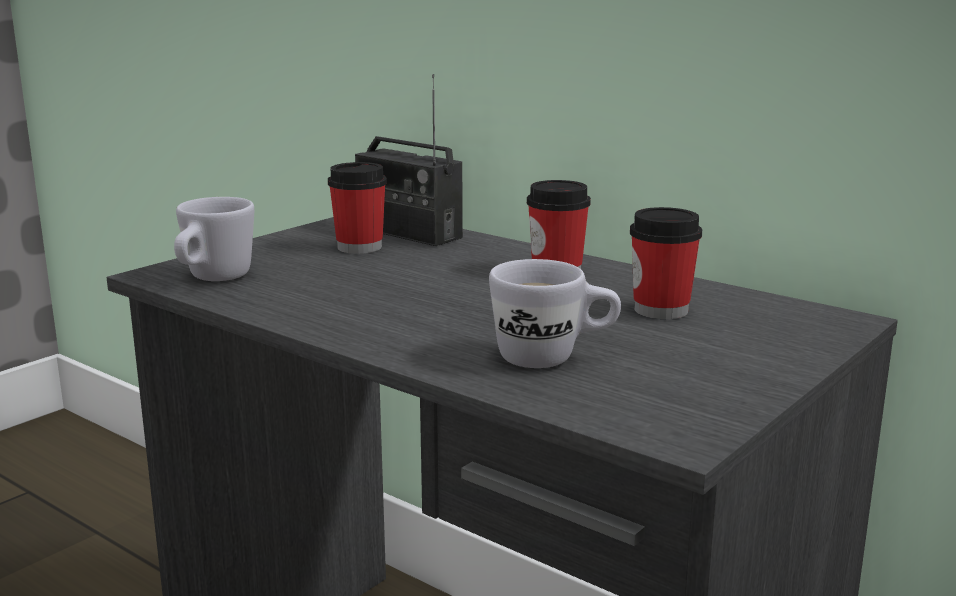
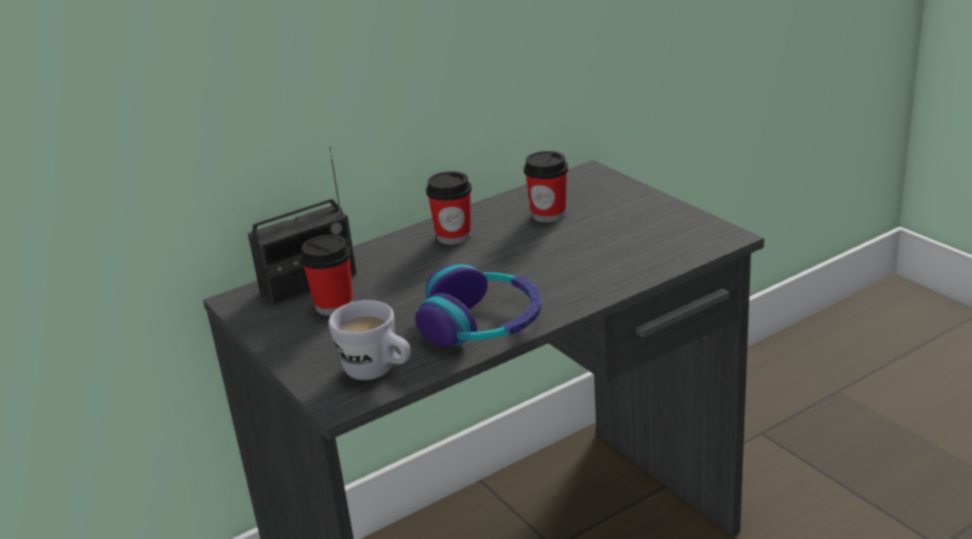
camera: 70 degrees left, 10 degrees up
white mug [489,259,621,368] -> none
none -> headphones [415,264,542,347]

